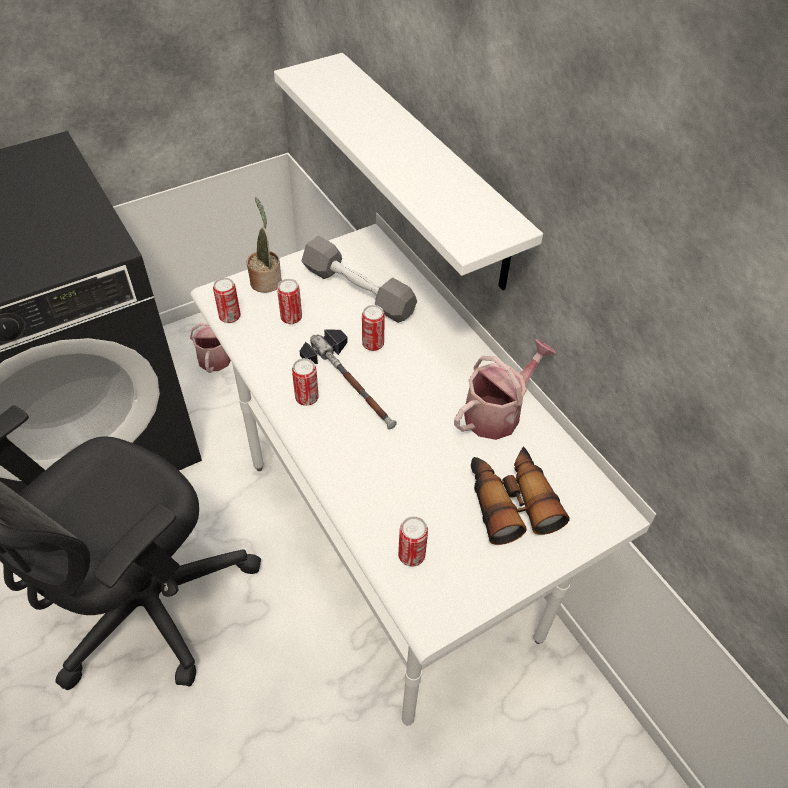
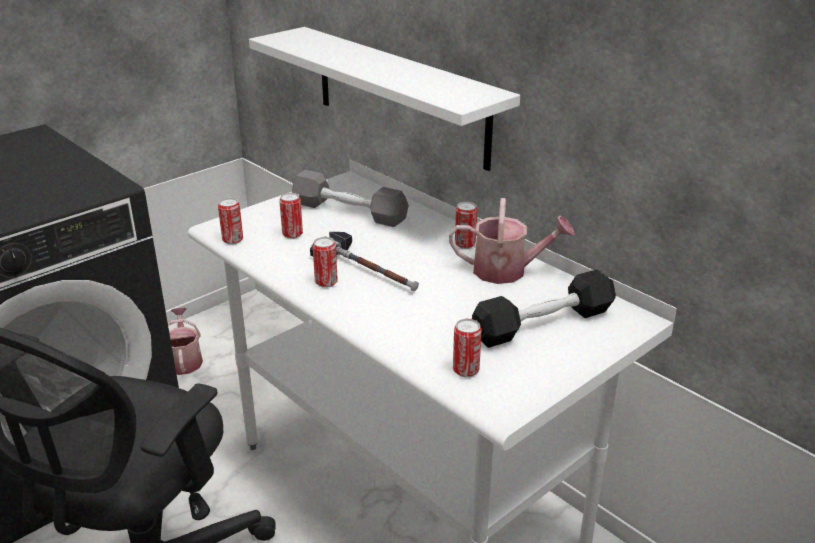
camera: 10 degrees left, 20 degrees down
potted plant [247,197,282,293] -> none
can [362,305,385,351] -> can moved to [455,202,477,249]
watering can [454,339,556,440] -> watering can turned 60 degrees clockwise [449,198,575,284]
binoculars [471,447,570,545] -> black dumbbell [472,269,616,348]

